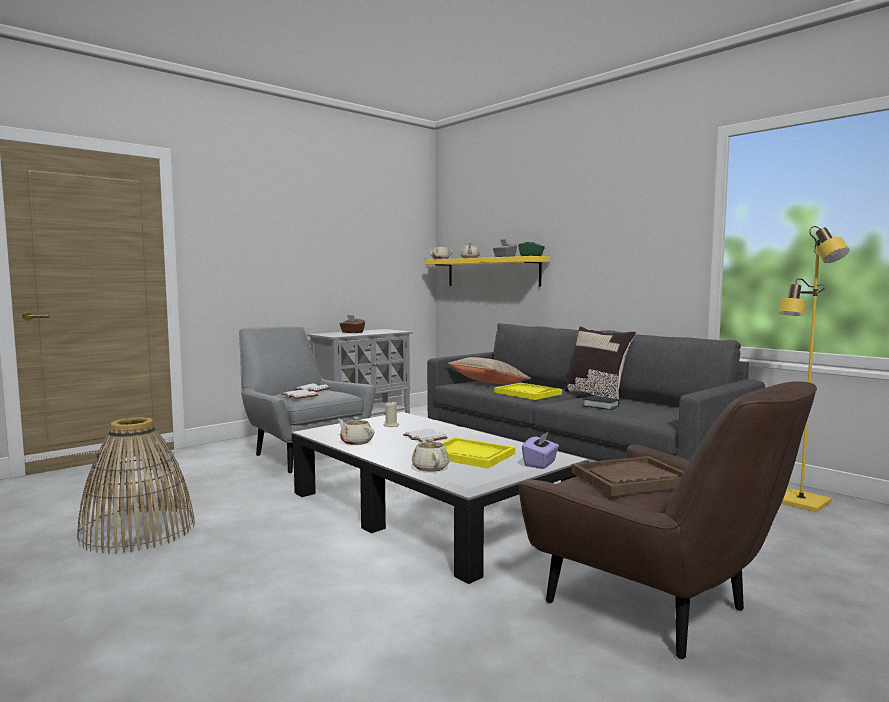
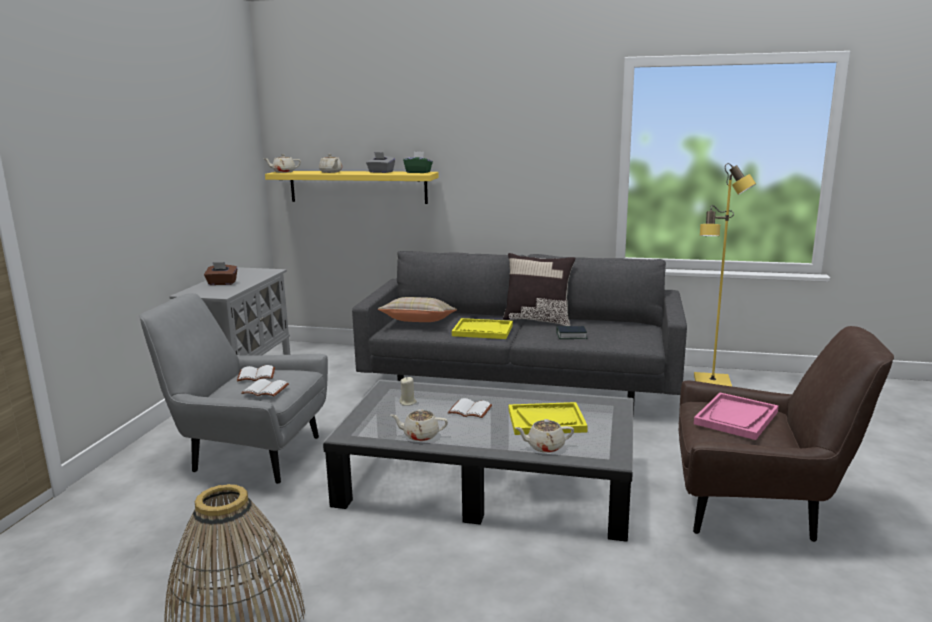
camera: 35 degrees left, 10 degrees up
beige teapot [412,437,450,472] -> beige teapot turned 45 degrees counterclockwise [515,419,574,453]
purple tissue box [522,432,559,469] -> none
brown tray [572,456,684,496] -> pink tray [694,393,778,440]

